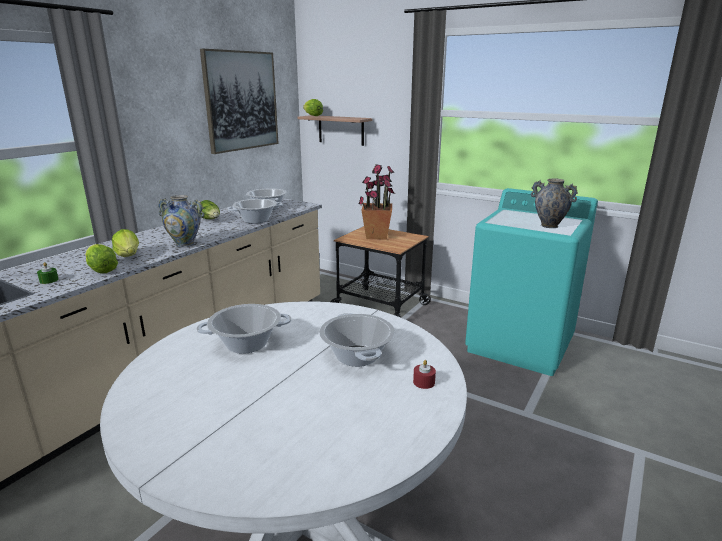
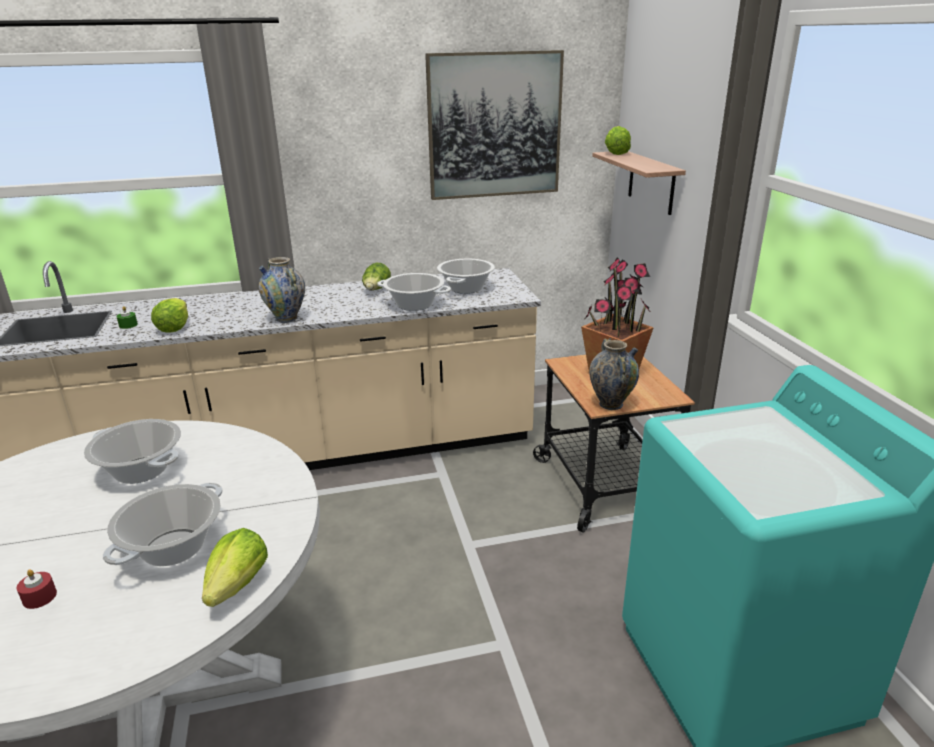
camera: 45 degrees right, 5 degrees up
lettuce [112,229,139,257] -> lettuce moved to [202,528,268,607]
red candle [413,360,436,389] -> red candle moved to [17,569,57,609]
vase [531,178,578,228] -> vase moved to [589,338,639,410]

